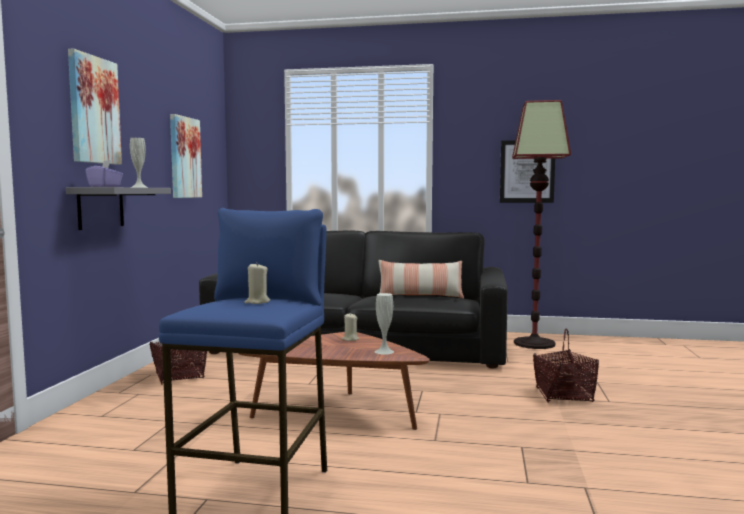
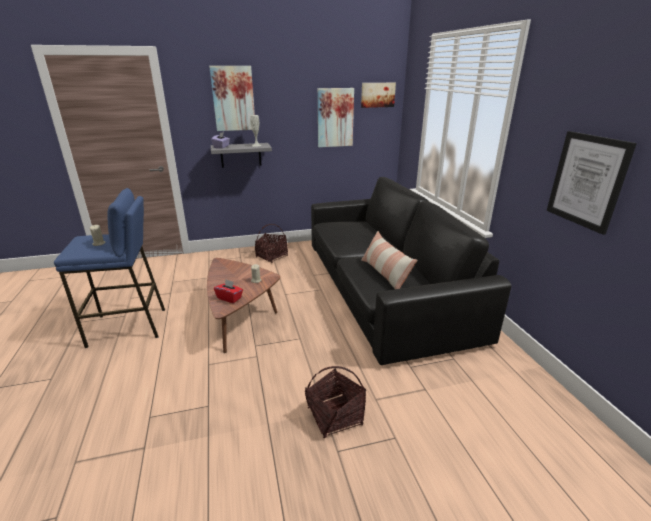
camera: 65 degrees right, 20 degrees up
white vase [375,293,394,355] -> red tissue box [214,279,243,303]
floor lamp [512,100,571,349] -> none
none -> picture [361,83,396,108]

